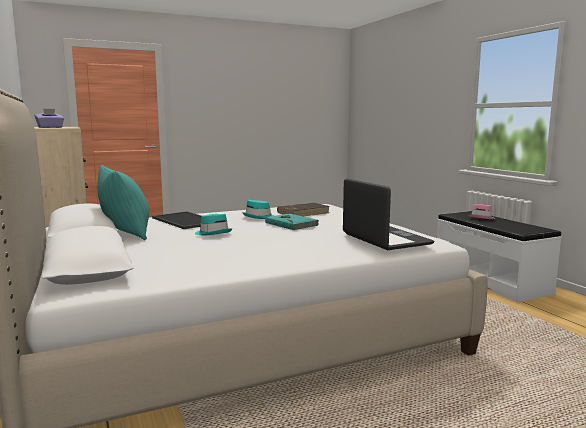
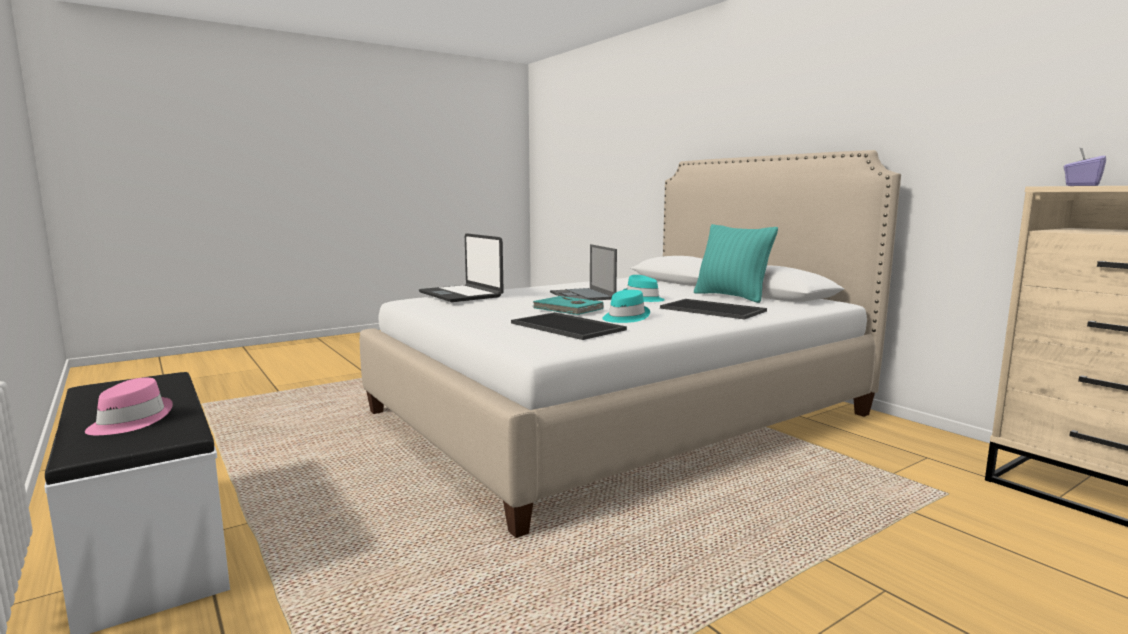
camera: 170 degrees right, 0 degrees up
brown book [277,202,330,216] -> tray [511,312,627,340]
none -> laptop [550,244,617,301]

